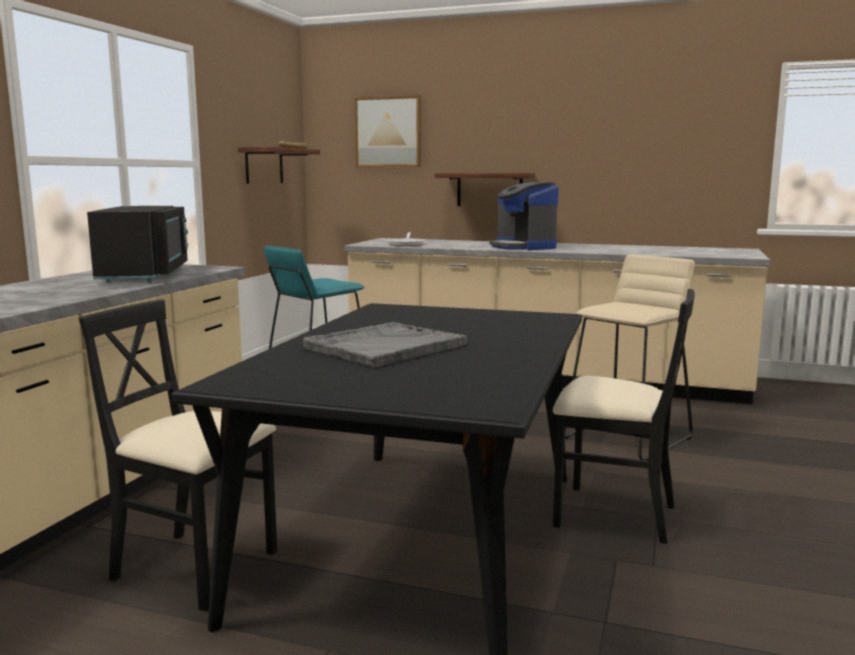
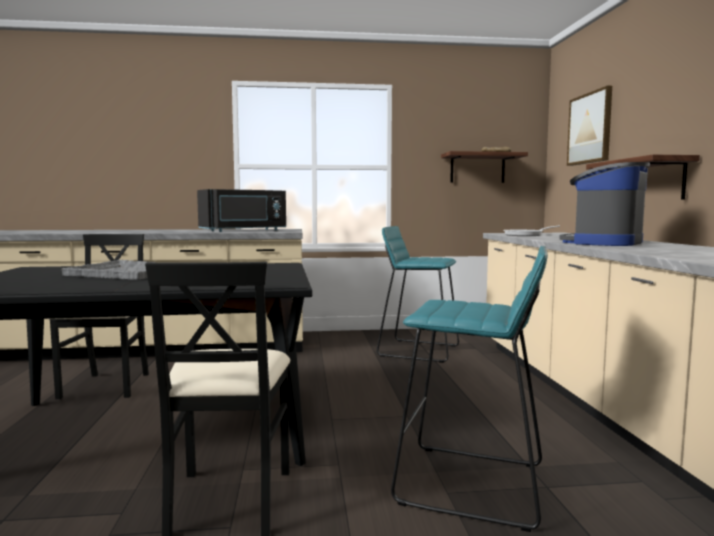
camera: 65 degrees right, 5 degrees down
beige stool [565,255,695,461] -> turquoise stool [391,246,548,532]

